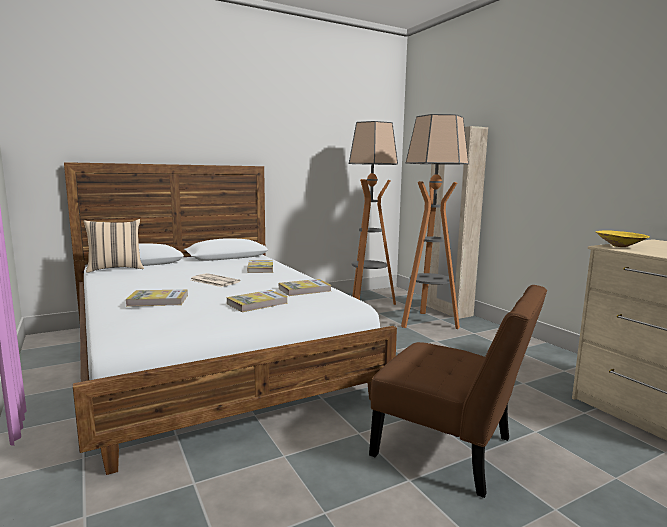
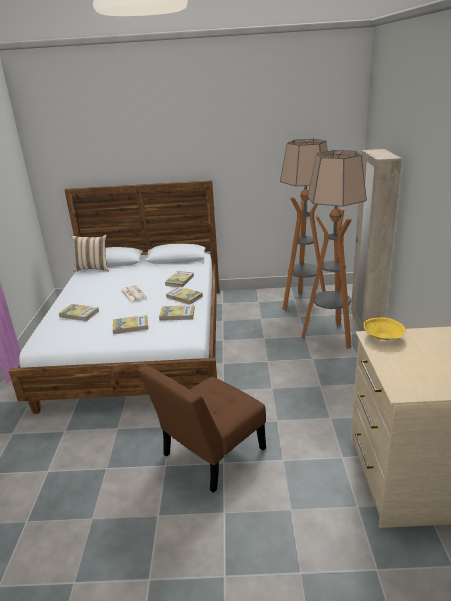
camera: 30 degrees right, 15 degrees up
brown chair [369,285,547,498] -> brown chair turned 75 degrees clockwise [138,364,266,493]
none -> book [166,287,203,305]

